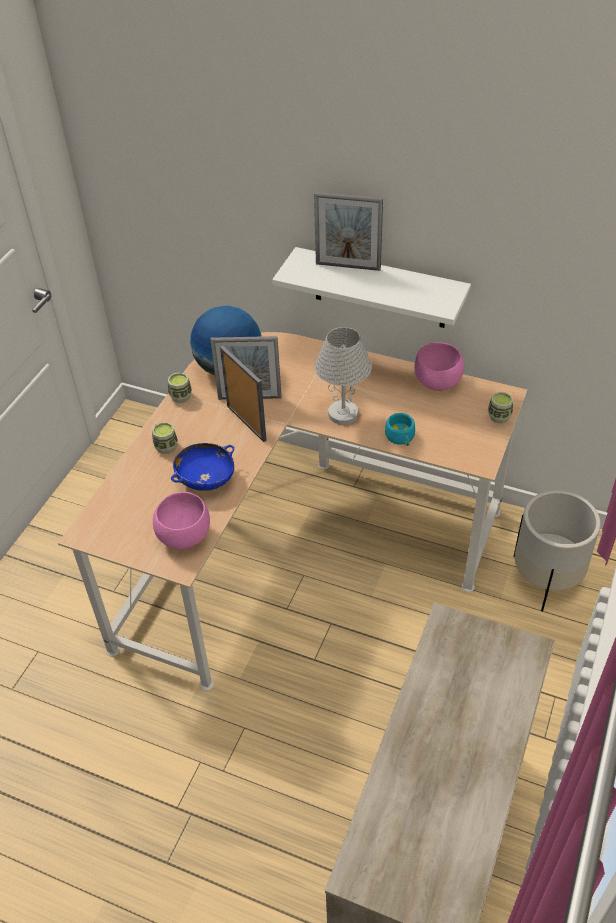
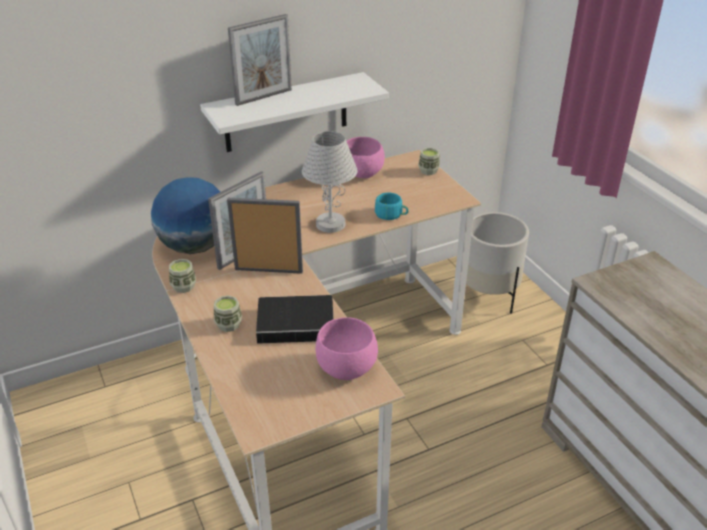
camera: 50 degrees left, 10 degrees down
blue bowl [171,443,234,491] -> book [256,295,333,344]

